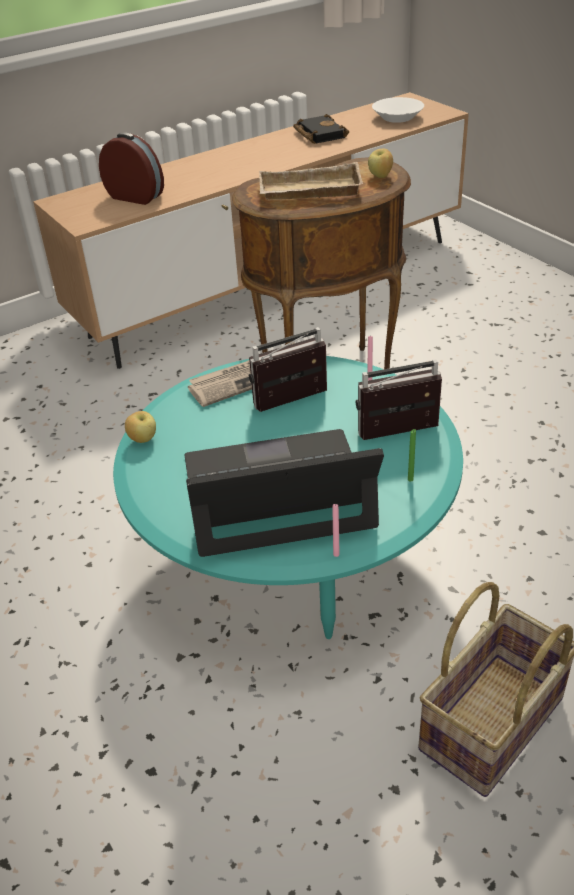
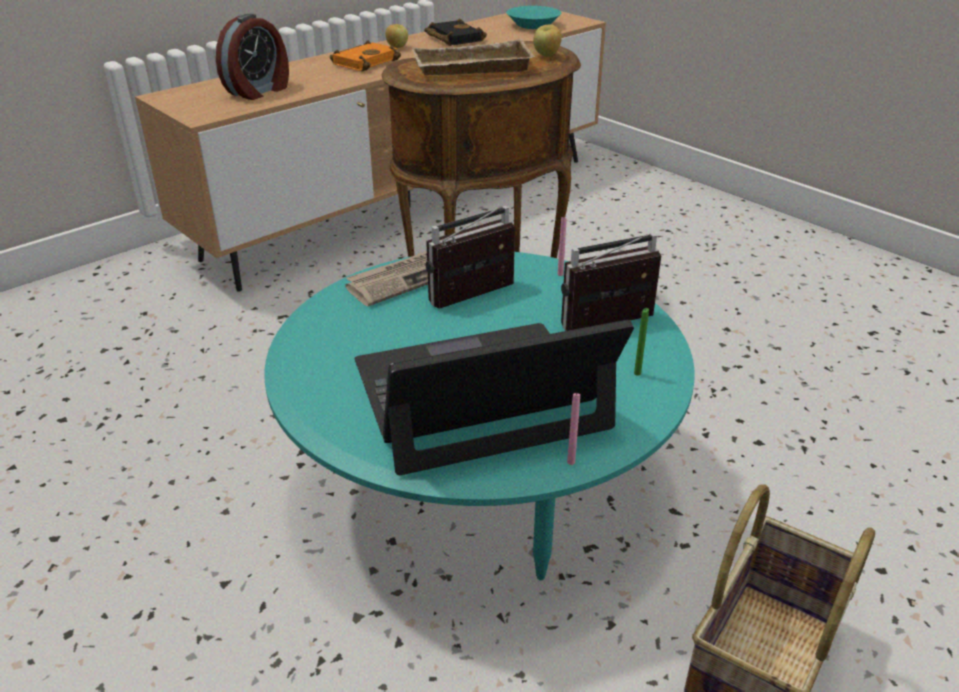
camera: 10 degrees left, 5 degrees down
alarm clock [99,132,164,205] -> alarm clock turned 105 degrees clockwise [216,14,289,100]
apple [125,411,156,443] -> apple moved to [385,24,408,48]
white bowl [372,97,424,123] -> turquoise bowl [506,6,561,29]
none -> orange book [330,40,401,71]

